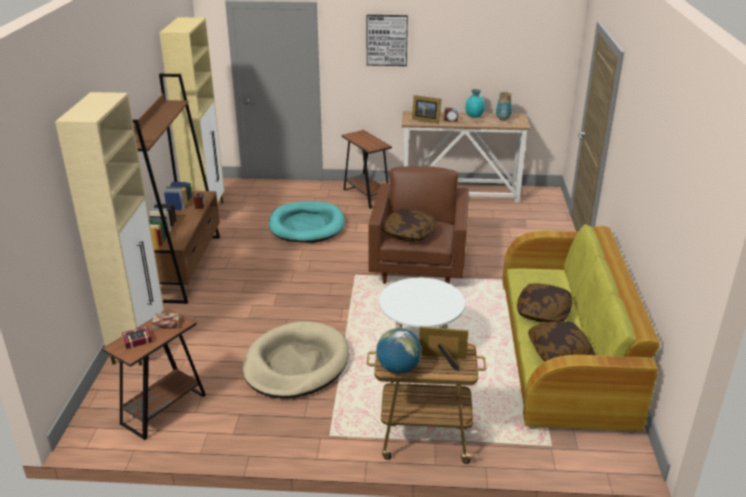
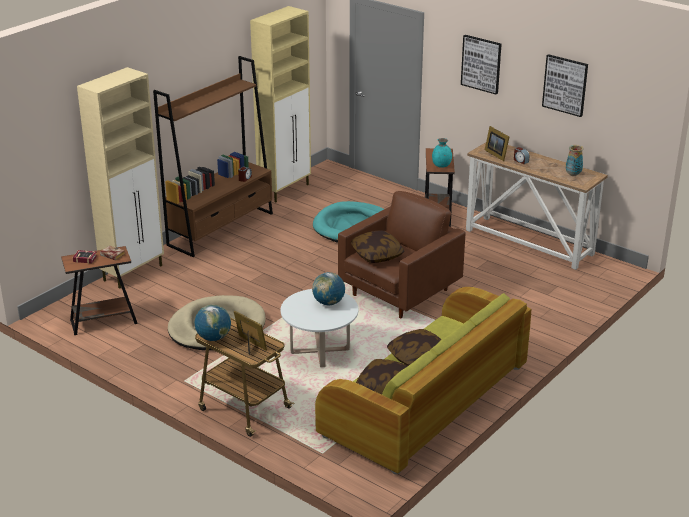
camera: 35 degrees right, 0 degrees up
turquoise vase [465,89,485,118] -> turquoise vase moved to [432,138,452,168]
none -> globe [312,272,345,305]
none -> picture [542,54,588,117]

